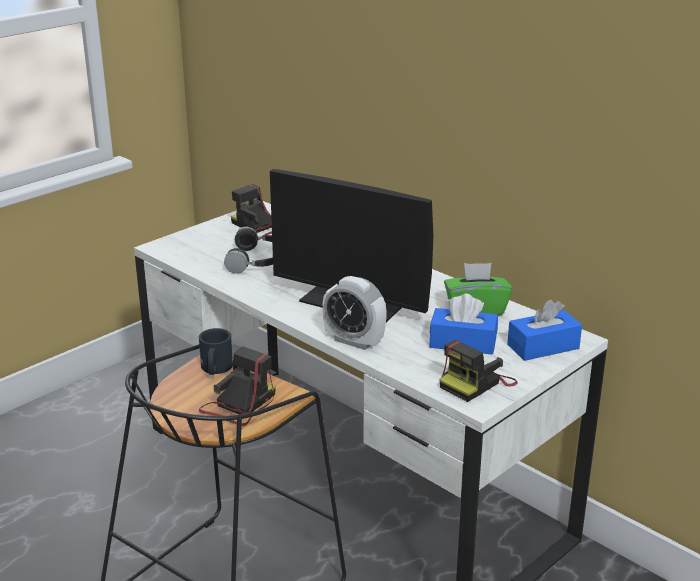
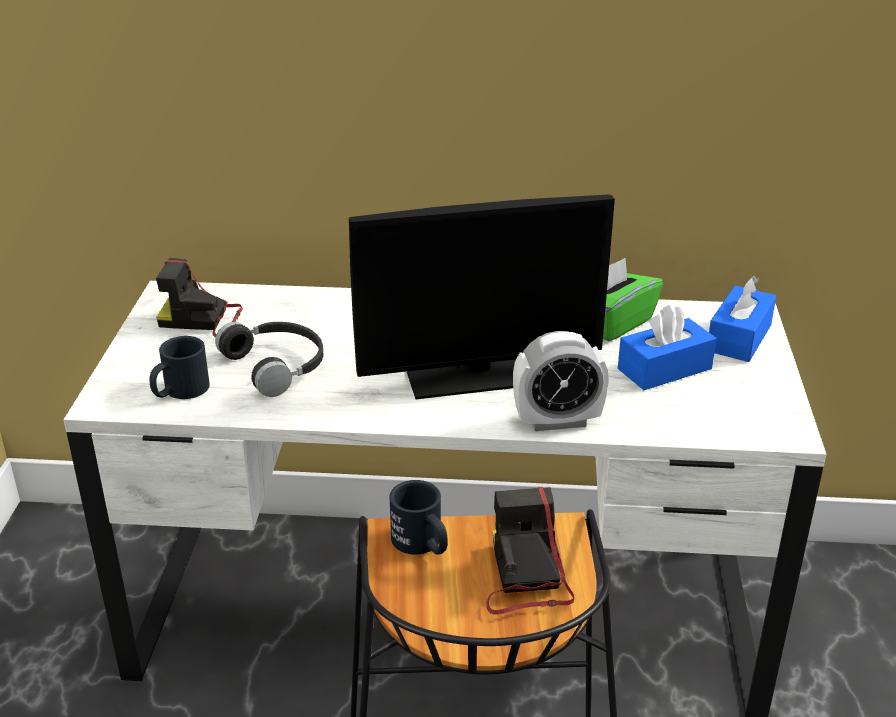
camera: 40 degrees left, 5 degrees up
camera [440,340,518,402] -> none
none -> black mug [149,336,210,399]

